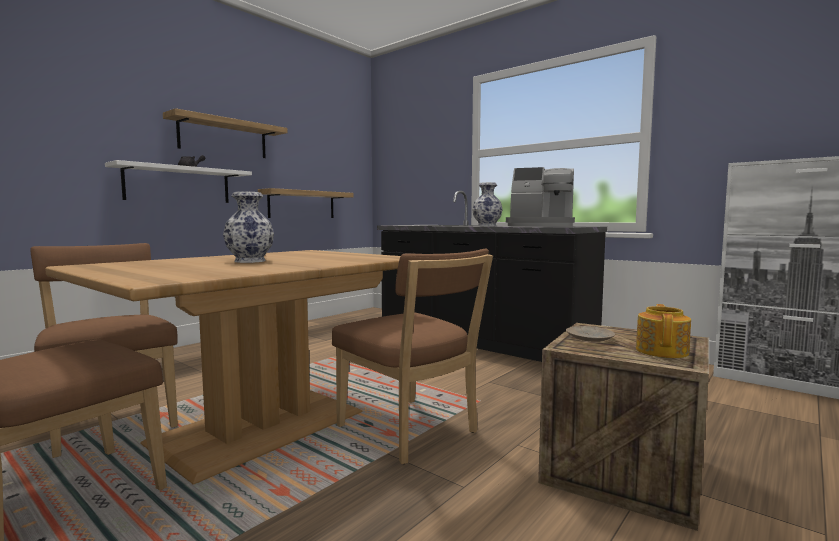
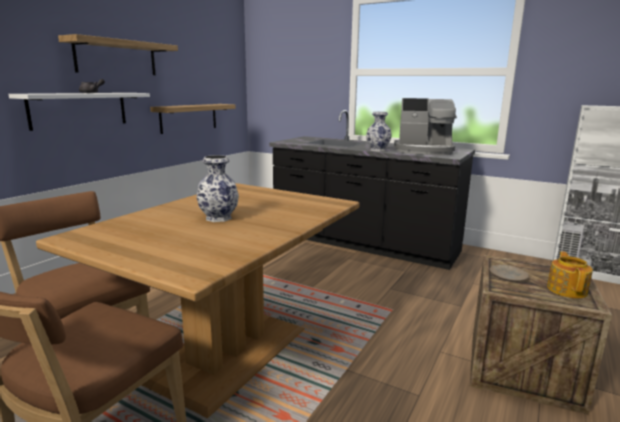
camera: 10 degrees left, 10 degrees up
brown chair [332,249,493,464] -> none

